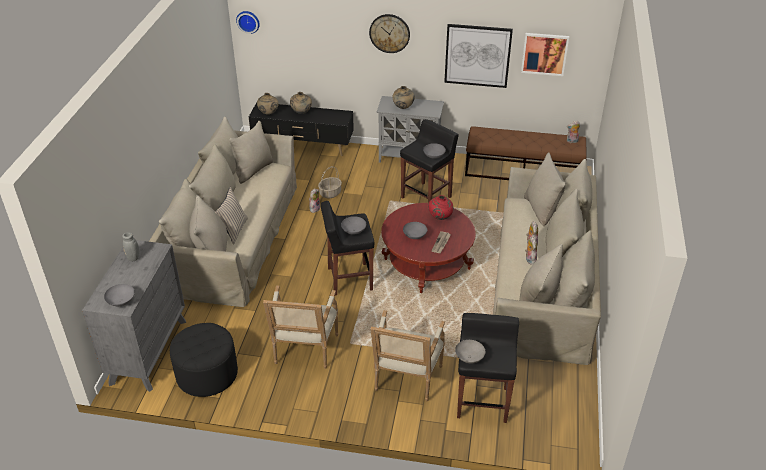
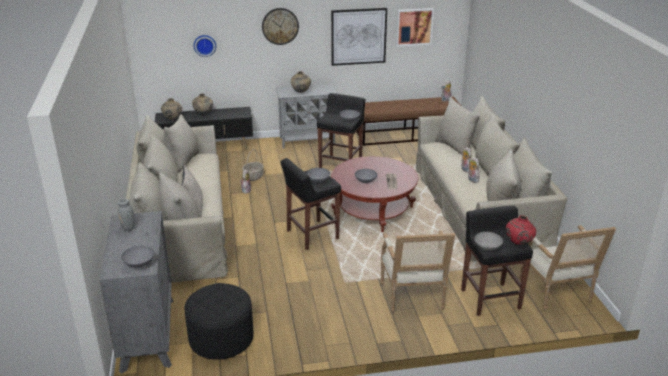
camera: 20 degrees left, 10 degrees down
wall clock [236,11,260,34] -> wall clock moved to [194,35,216,57]
armchair [263,285,338,369] -> armchair moved to [519,225,616,311]
red vase [428,195,453,220] -> red vase moved to [506,215,536,245]

